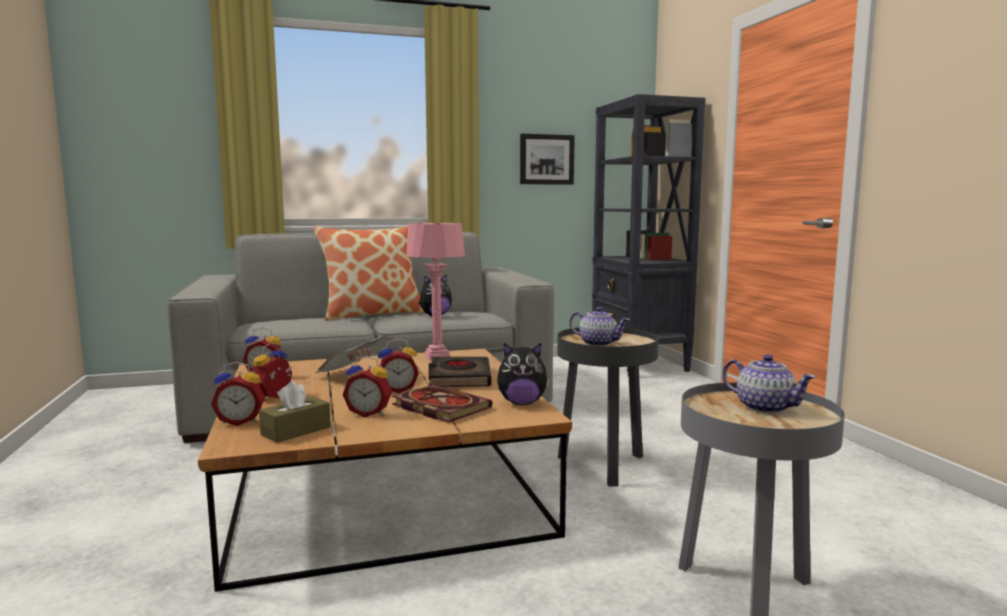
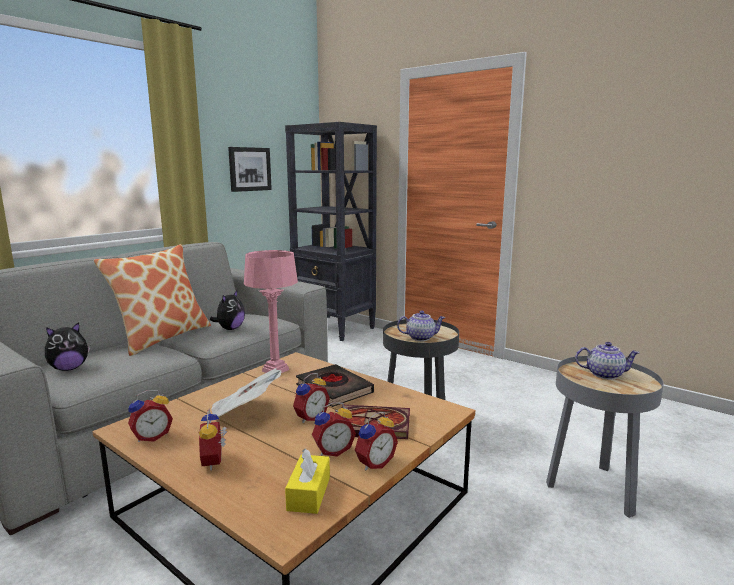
camera: 35 degrees left, 5 degrees up
alarm clock [211,362,265,426] -> alarm clock moved to [355,412,398,470]
brown tissue box [259,381,331,443] -> yellow tissue box [285,449,330,514]
plush toy [497,343,550,405] -> plush toy moved to [45,322,90,371]

